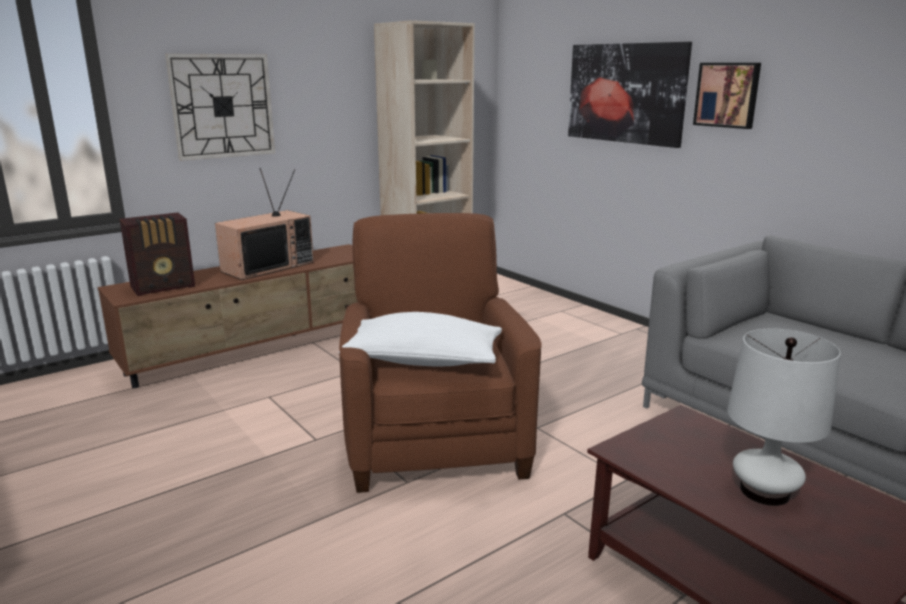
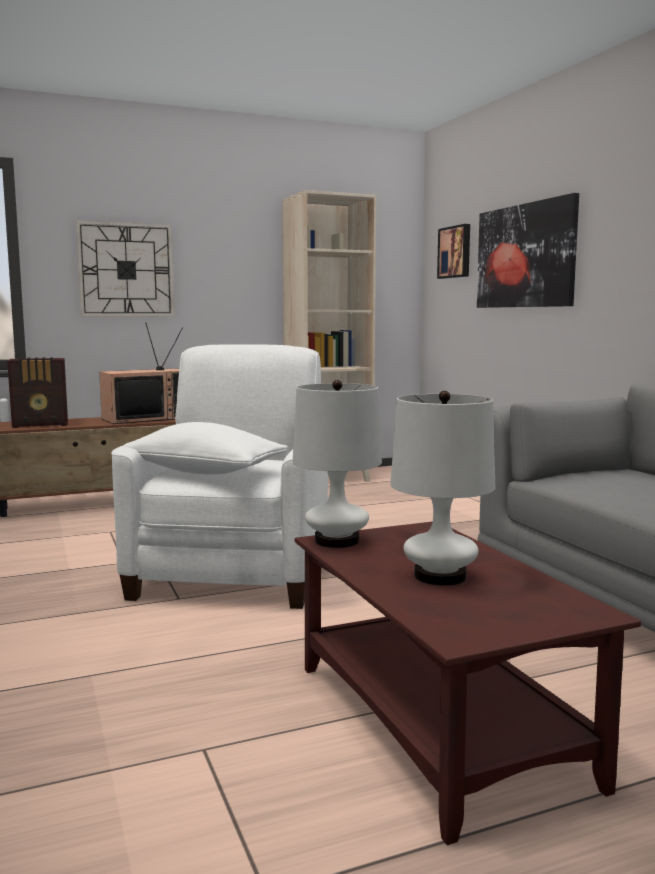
camera: 15 degrees right, 10 degrees down
brown armchair [339,213,542,493] -> white armchair [111,344,328,609]
picture [693,63,761,129] -> picture moved to [437,224,470,279]
none -> white table lamp [292,380,382,548]

